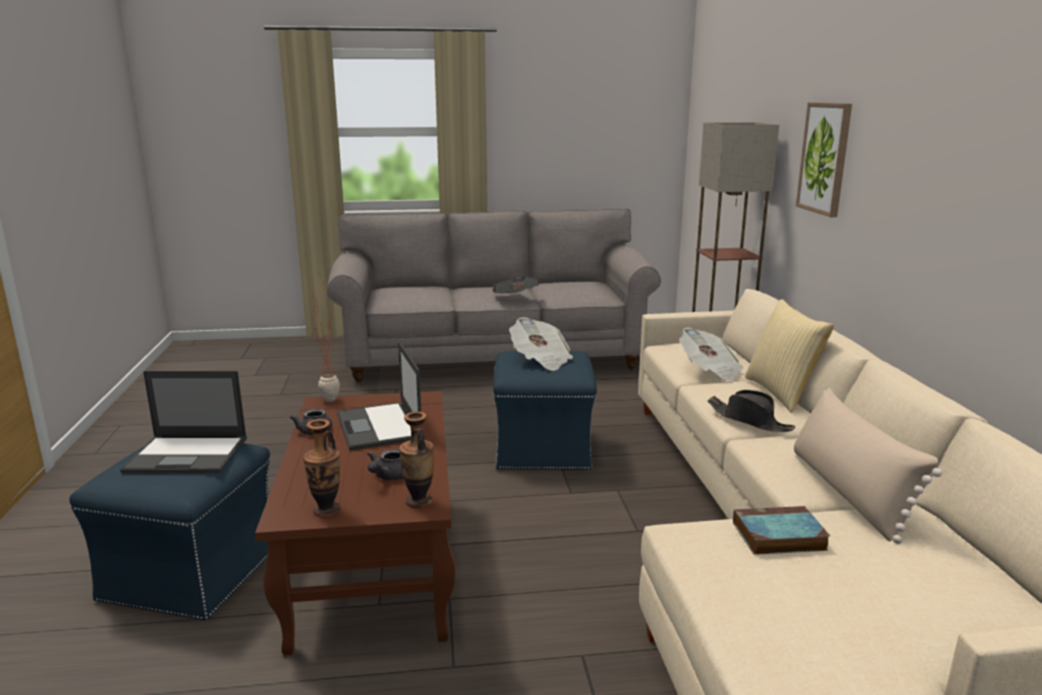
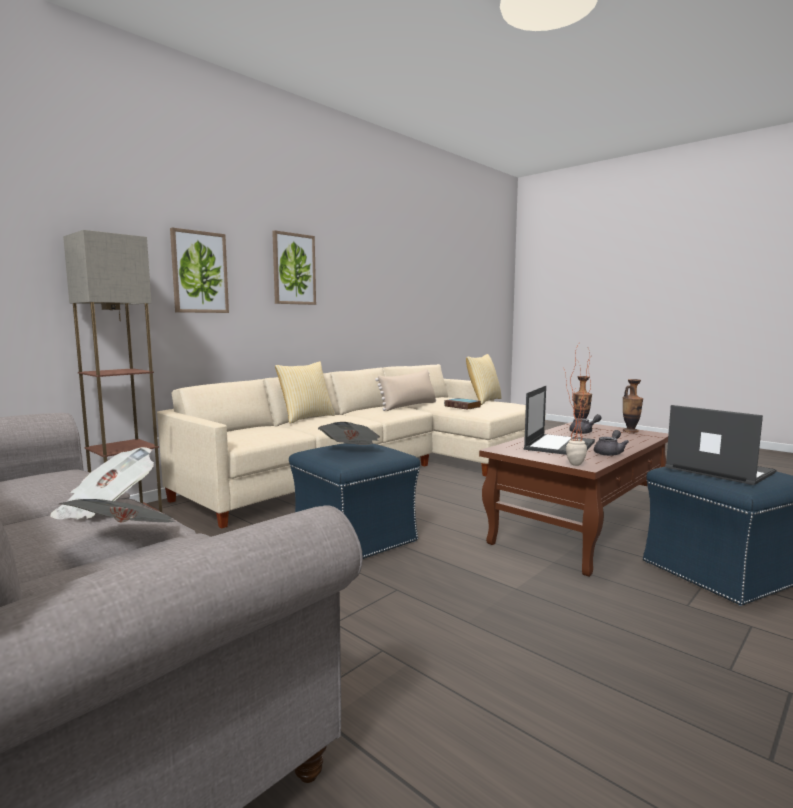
camera: 130 degrees left, 10 degrees down
newspaper [679,328,743,382] -> newspaper moved to [59,499,175,523]
black hat [707,390,795,432] -> none
none -> picture [272,230,316,305]
none -> pillow [466,354,502,405]

